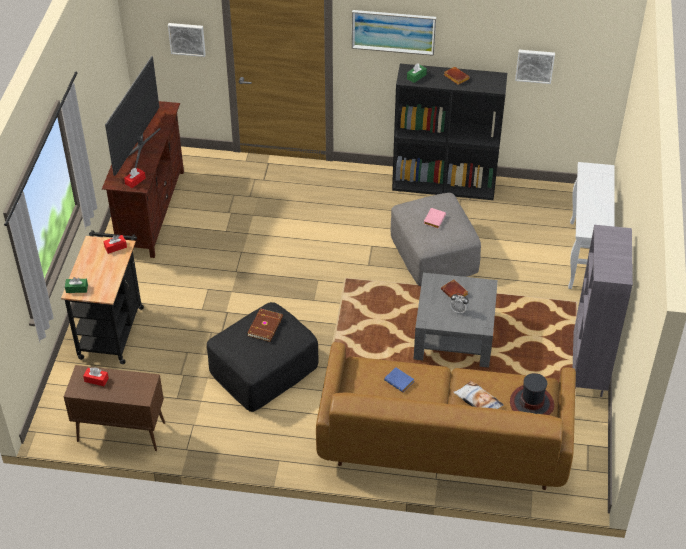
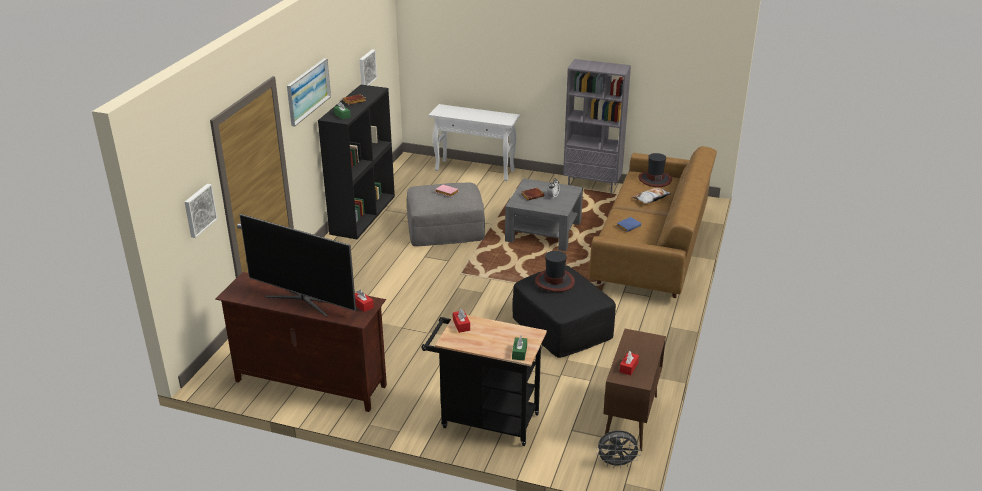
camera: 80 degrees left, 15 degrees down
brown book [247,308,283,342] -> hat [535,251,575,292]
none -> grey fan [596,430,641,469]

